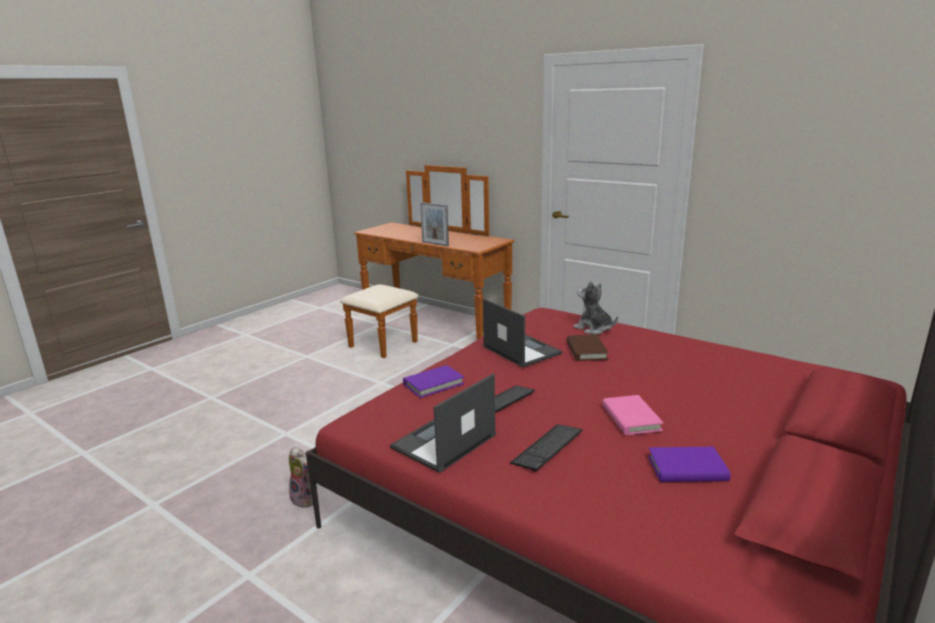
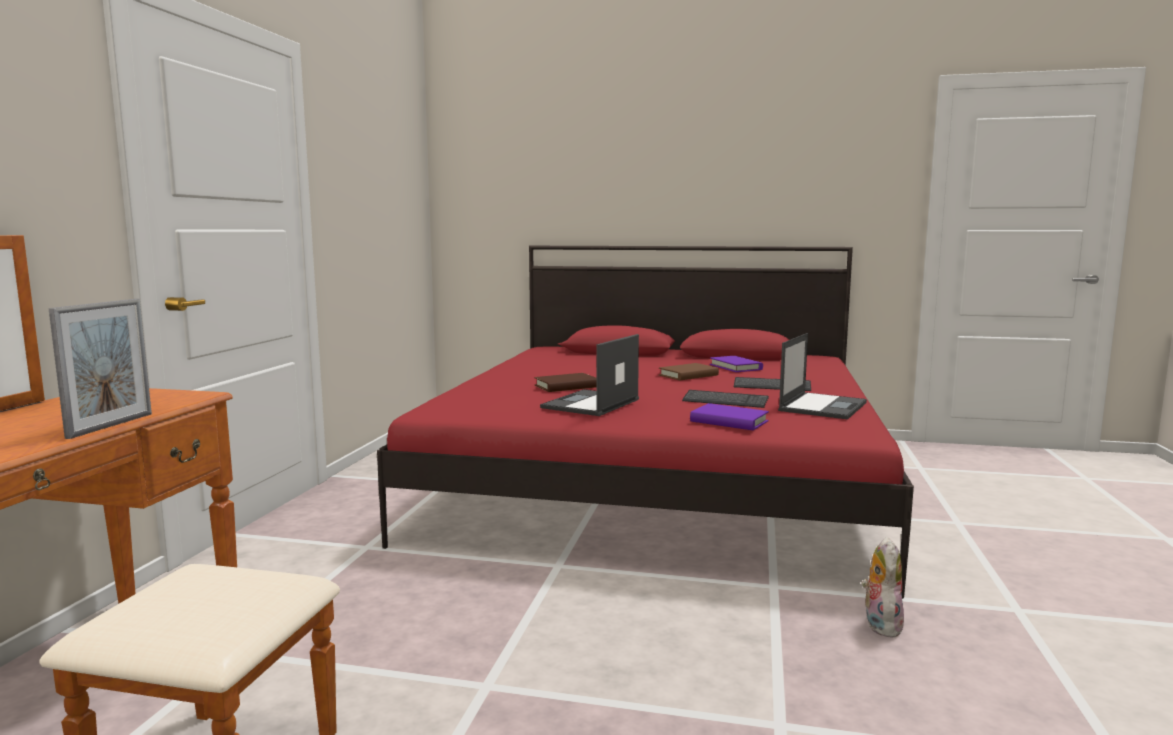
camera: 115 degrees left, 10 degrees down
laptop [390,373,496,473] -> laptop turned 75 degrees counterclockwise [778,333,867,420]
plush toy [573,281,618,335] -> none
pink book [602,395,664,435] -> brown book [659,363,719,380]

